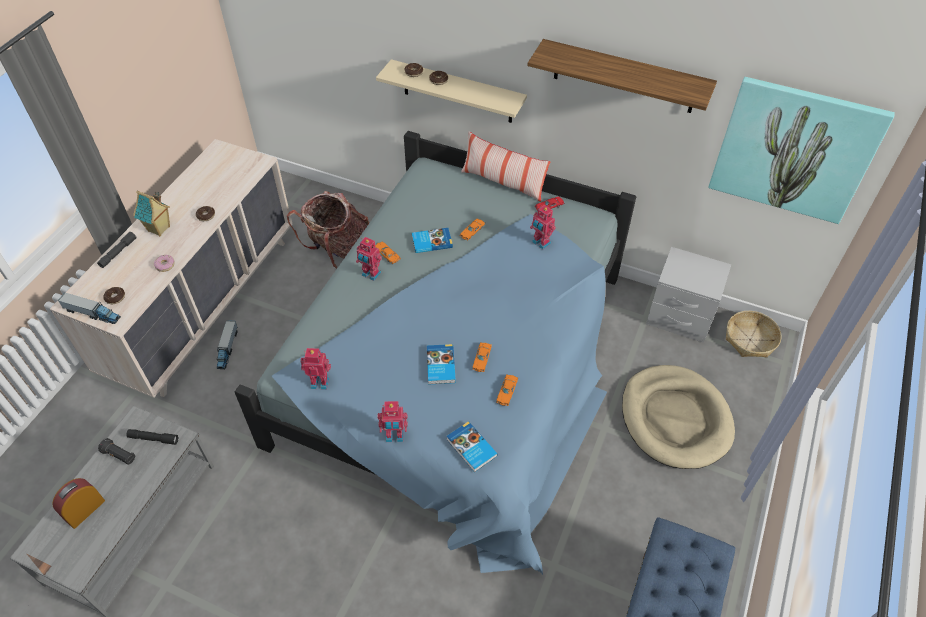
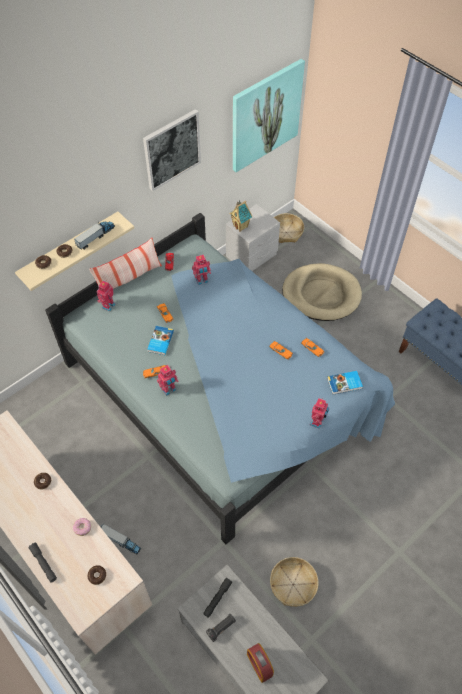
camera: 65 degrees left, 5 degrees up
toy truck [58,292,121,324] -> toy truck moved to [74,221,115,250]
toy house [133,191,170,236] -> toy house moved to [229,200,252,232]
backpack [287,191,369,269] -> none
toy robot [300,348,331,390] -> toy robot moved to [96,281,116,312]
book [427,344,456,385] -> none
shelf [527,39,717,113] -> picture [143,109,201,191]
none -> basket [270,557,318,607]

